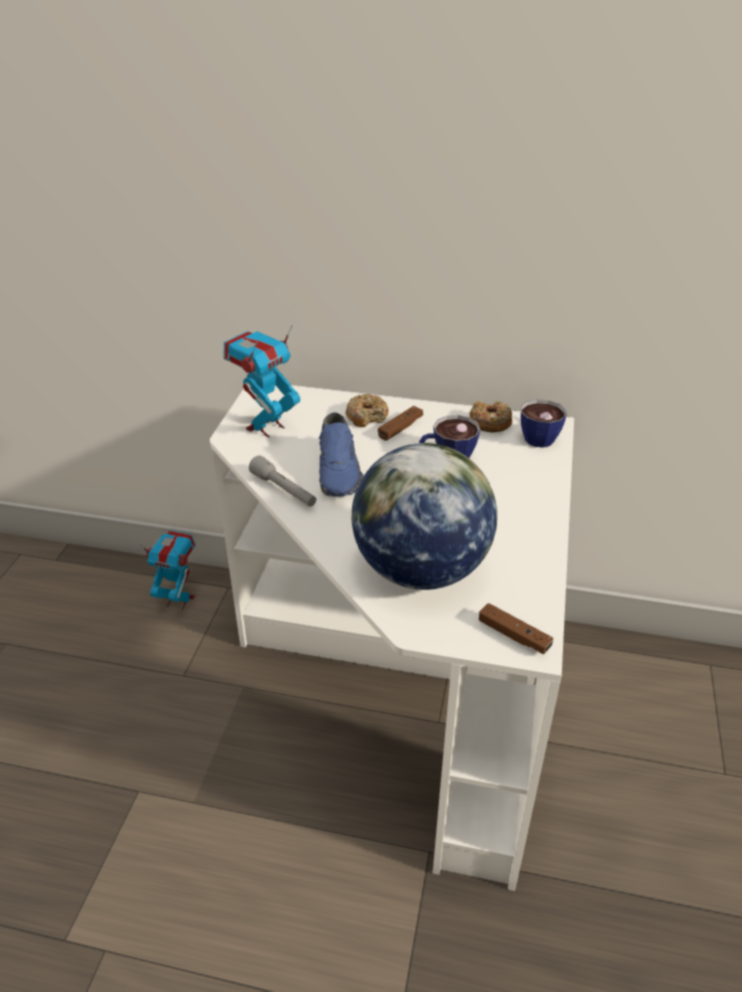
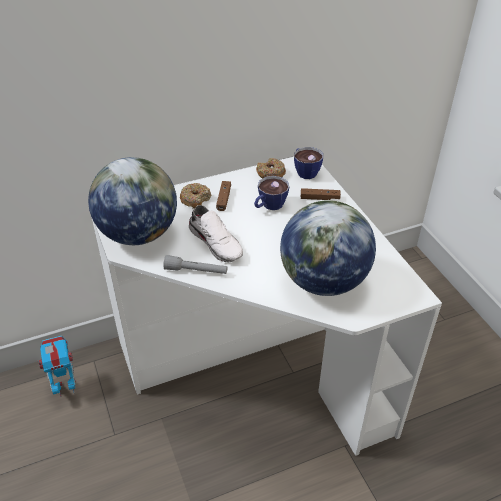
camera: 35 degrees left, 5 degrees up
toy robot [223,325,300,437] -> globe [88,157,177,245]
blue shoe [319,412,363,496] -> white shoe [189,205,243,262]
brown game controller [479,603,553,654] -> brown game controller moved to [301,188,341,200]

